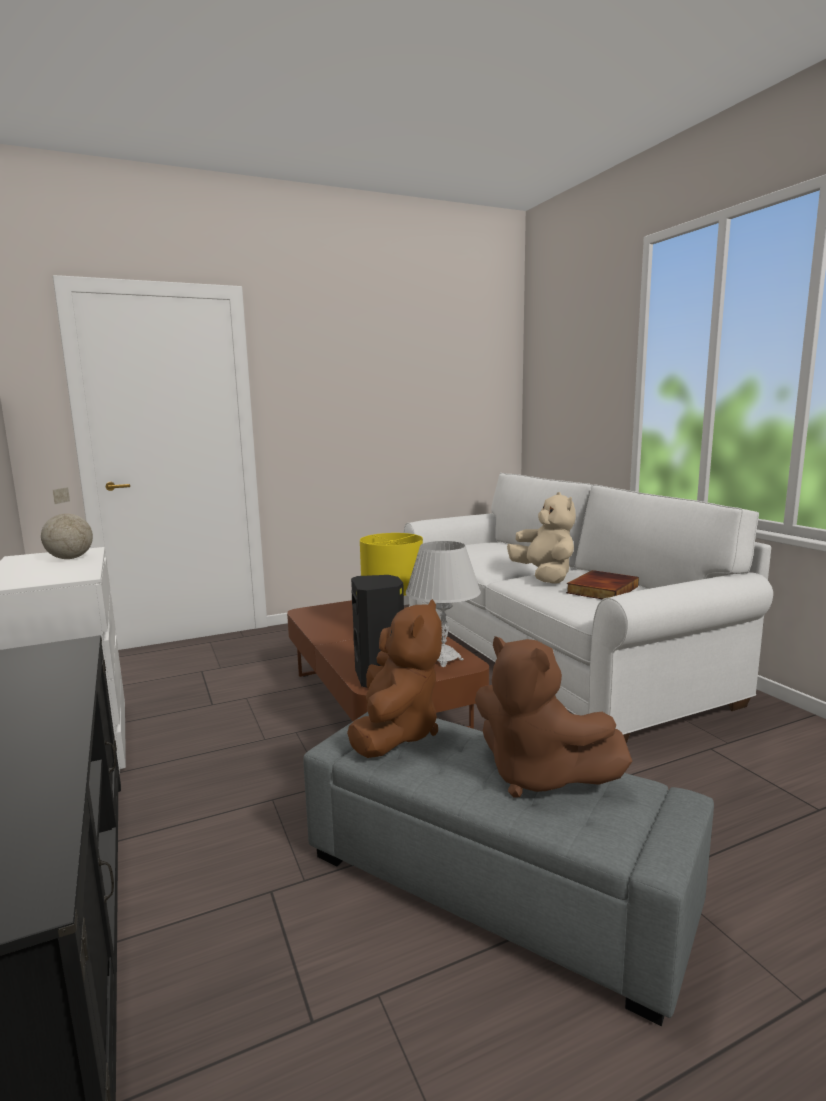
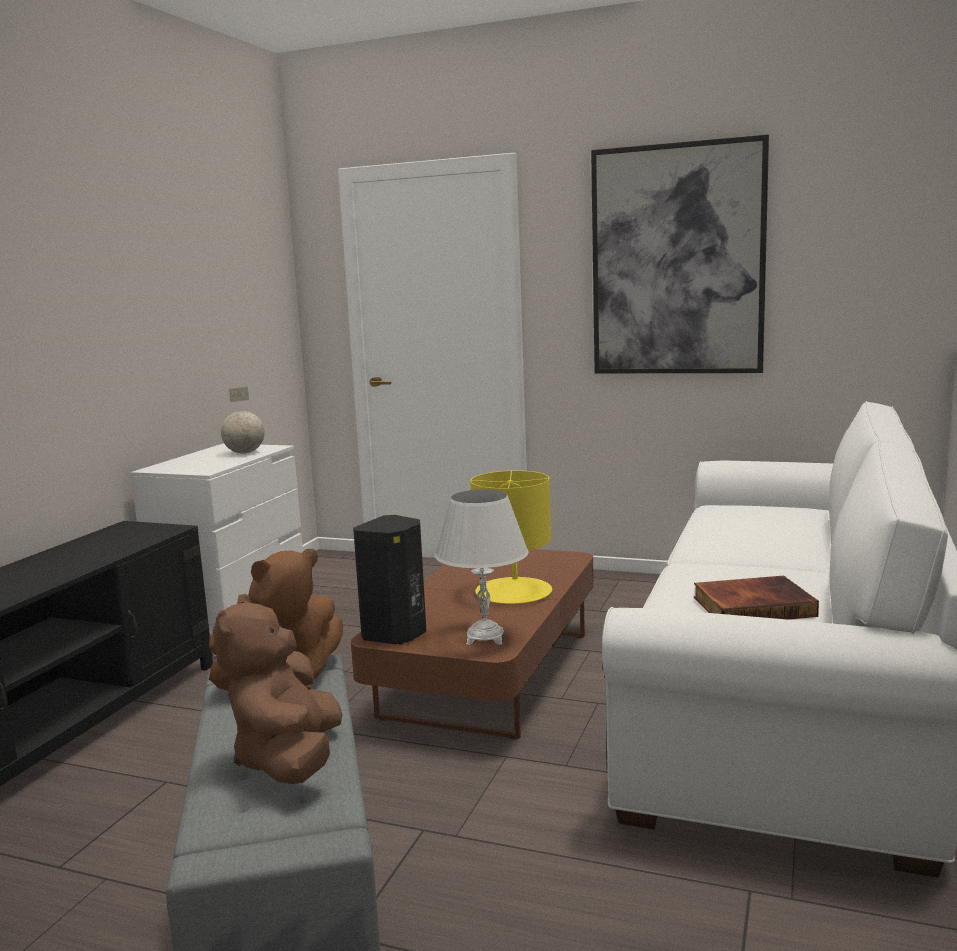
camera: 45 degrees right, 0 degrees up
beige plush toy [507,492,576,583] -> none
none -> picture [591,134,769,373]

